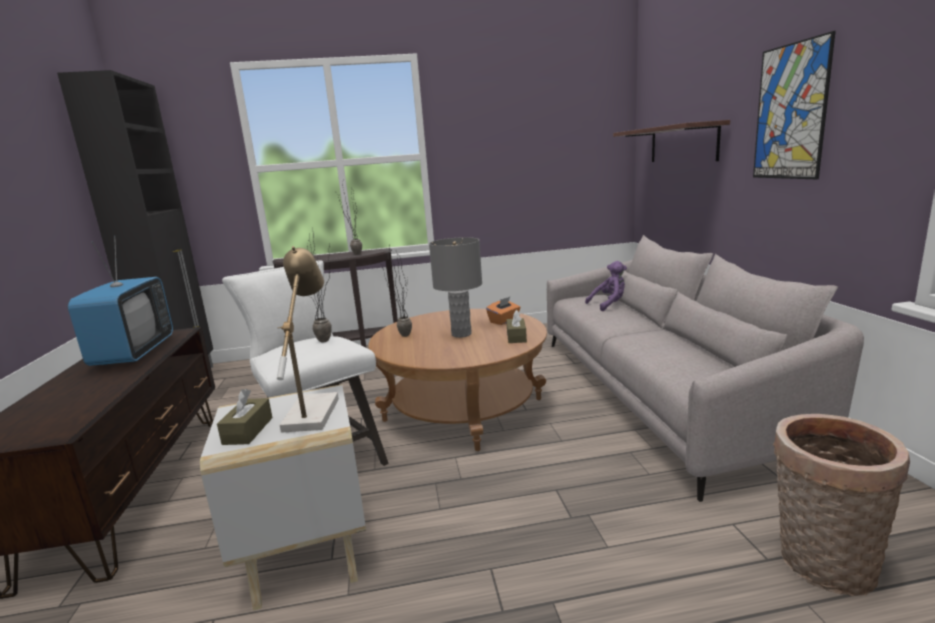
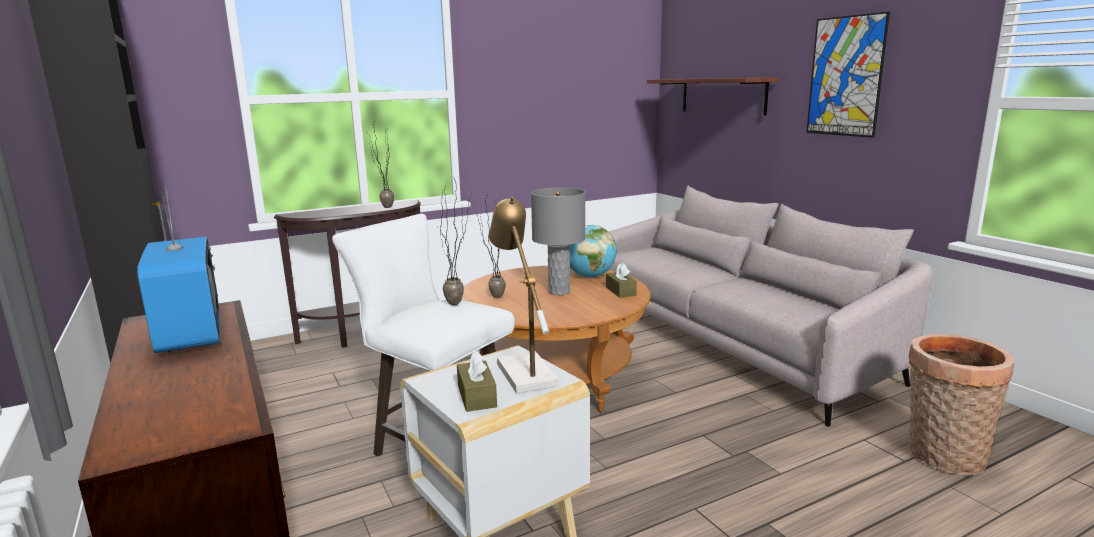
camera: 20 degrees left, 0 degrees up
orange tissue box [486,297,521,325] -> globe [570,225,617,278]
purple plush toy [585,261,627,311] -> none

